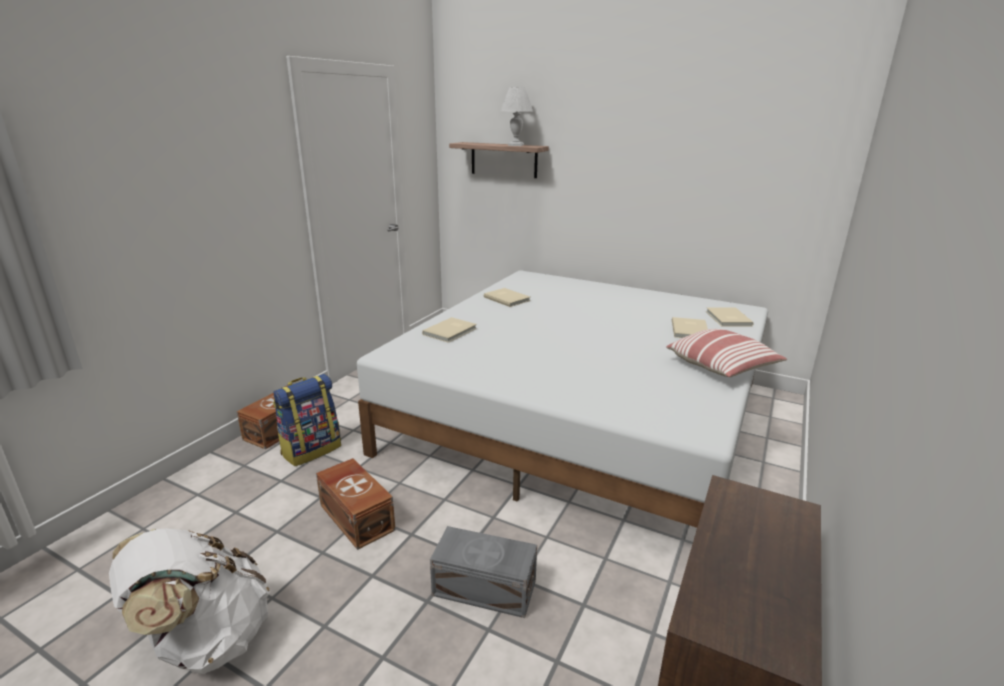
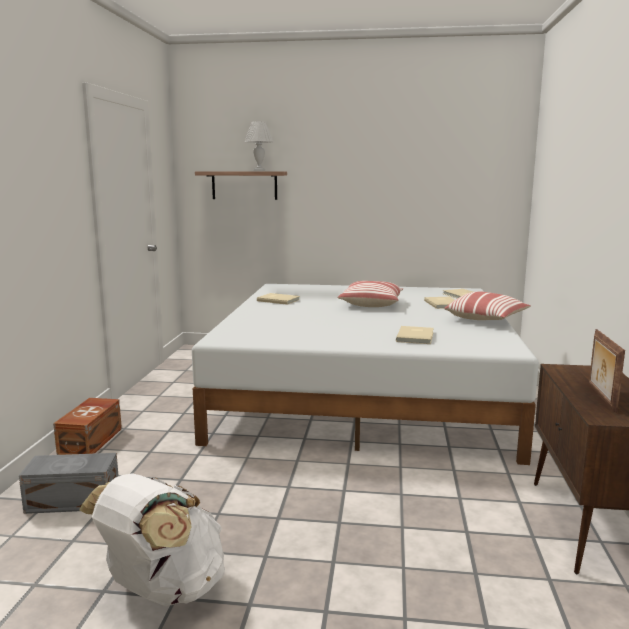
camera: 20 degrees left, 10 degrees down
backpack [273,374,341,466] -> none
brown storage box [316,458,395,550] -> none
beige book [422,317,477,343] -> beige book moved to [396,326,434,344]
grey storage box [430,526,537,618] -> grey storage box moved to [19,453,119,514]
none -> pillow [338,281,403,307]
none -> picture frame [589,329,625,413]

